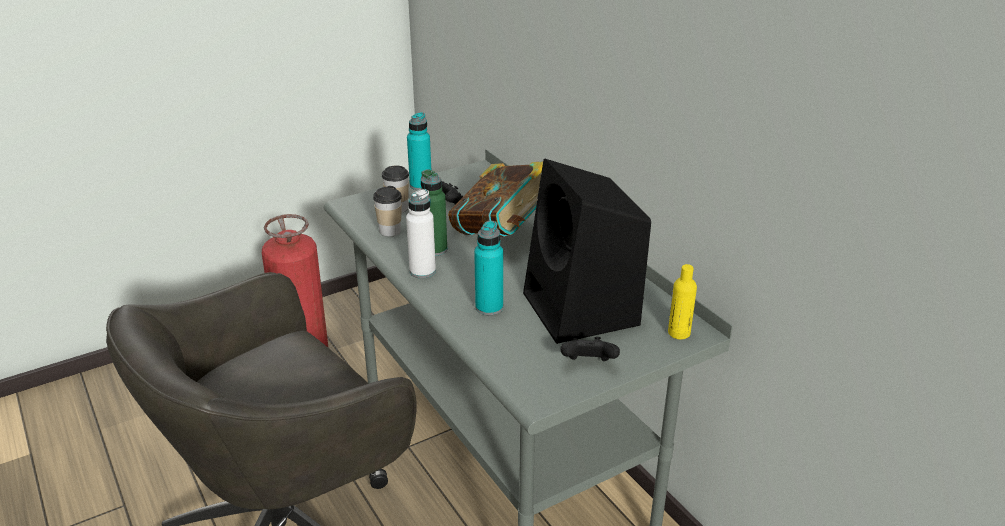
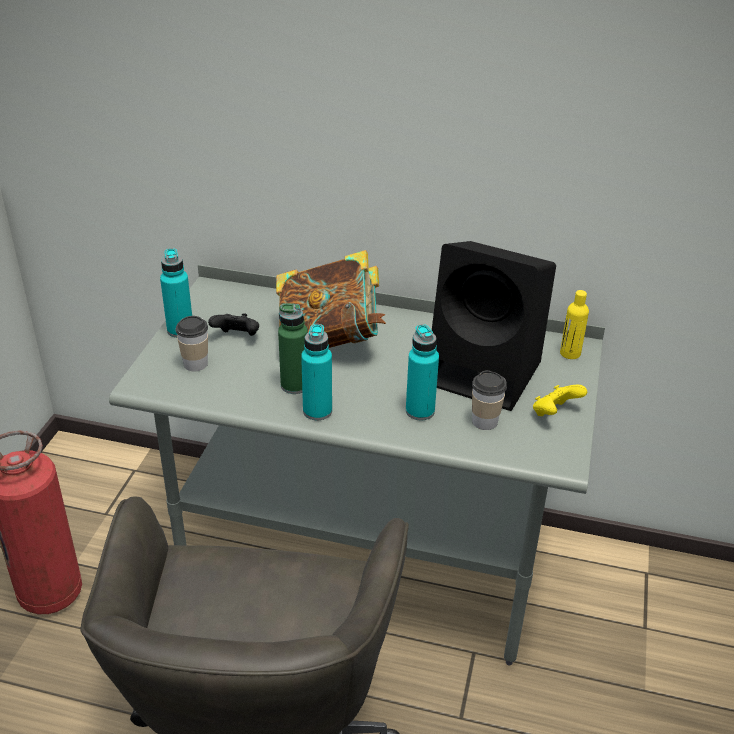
camera: 45 degrees left, 5 degrees up
cup [373,186,402,237] -> cup moved to [472,370,507,430]
white bottle [406,189,436,278] -> turquoise bottle [301,324,332,420]
black game controller [560,337,620,361] -> yellow game controller [533,385,587,416]

